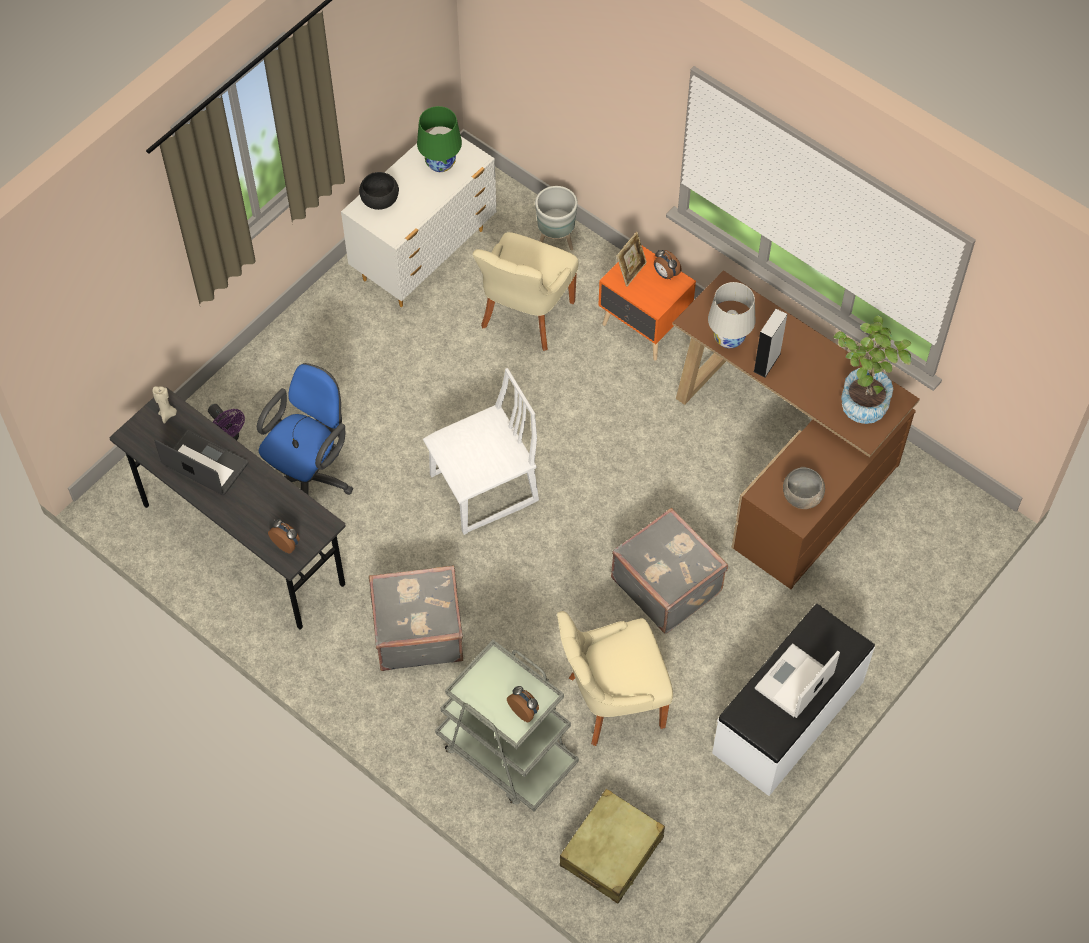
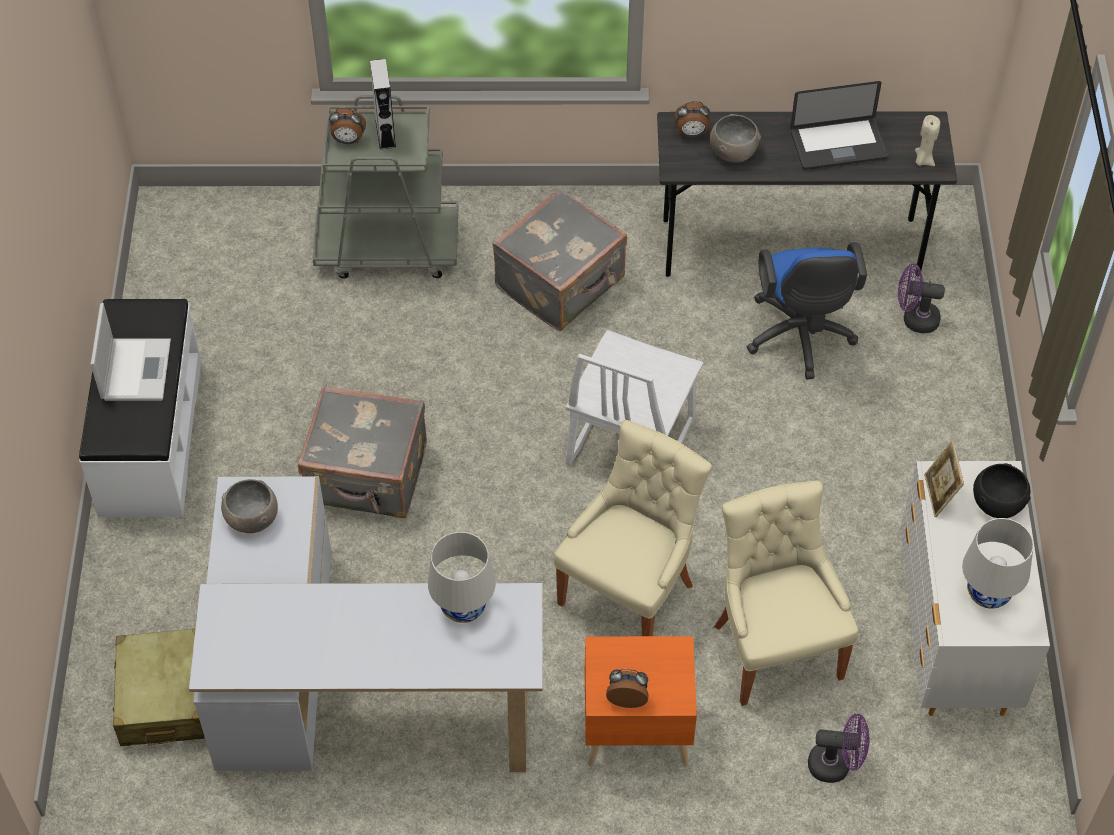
camera: 140 degrees right, 5 degrees down
green table lamp [417,106,462,172] -> white table lamp [962,518,1034,609]
grey planter [535,186,578,251] -> purple fan [808,714,869,783]
beige chair [557,611,673,746] -> beige chair moved to [554,420,712,636]
beige suitcase [560,789,665,903] -> beige suitcase moved to [113,628,205,746]
picture frame [617,232,647,286] -> picture frame moved to [924,440,964,517]
brown desk [672,270,920,589] -> white desk [189,476,543,772]
grey speaker [754,309,787,378] -> grey speaker moved to [370,59,396,149]
potted plant [834,316,911,424] -> none
none -> grey bowl [710,114,761,163]

